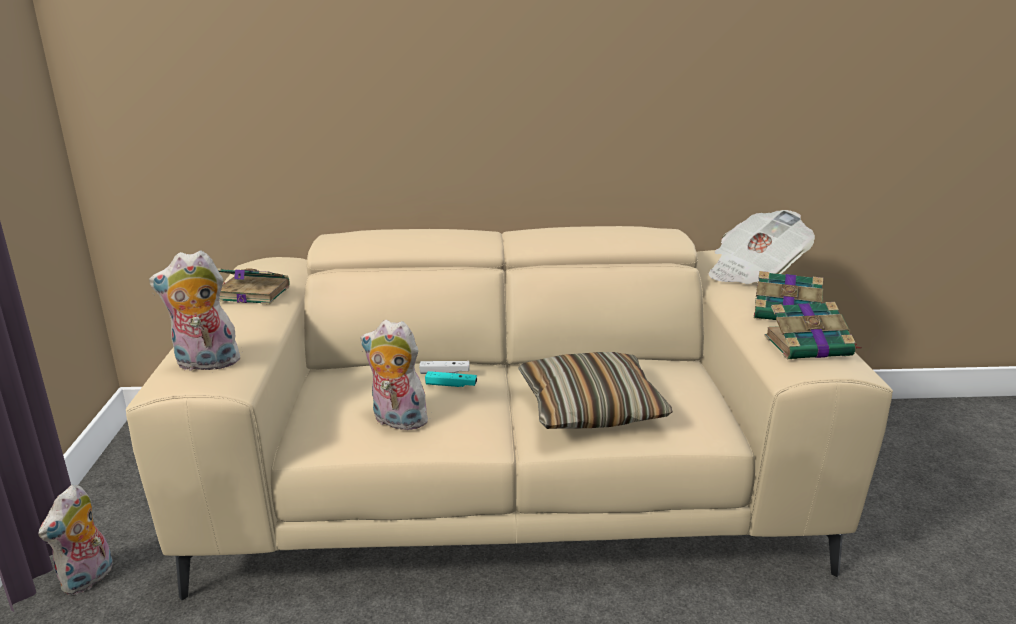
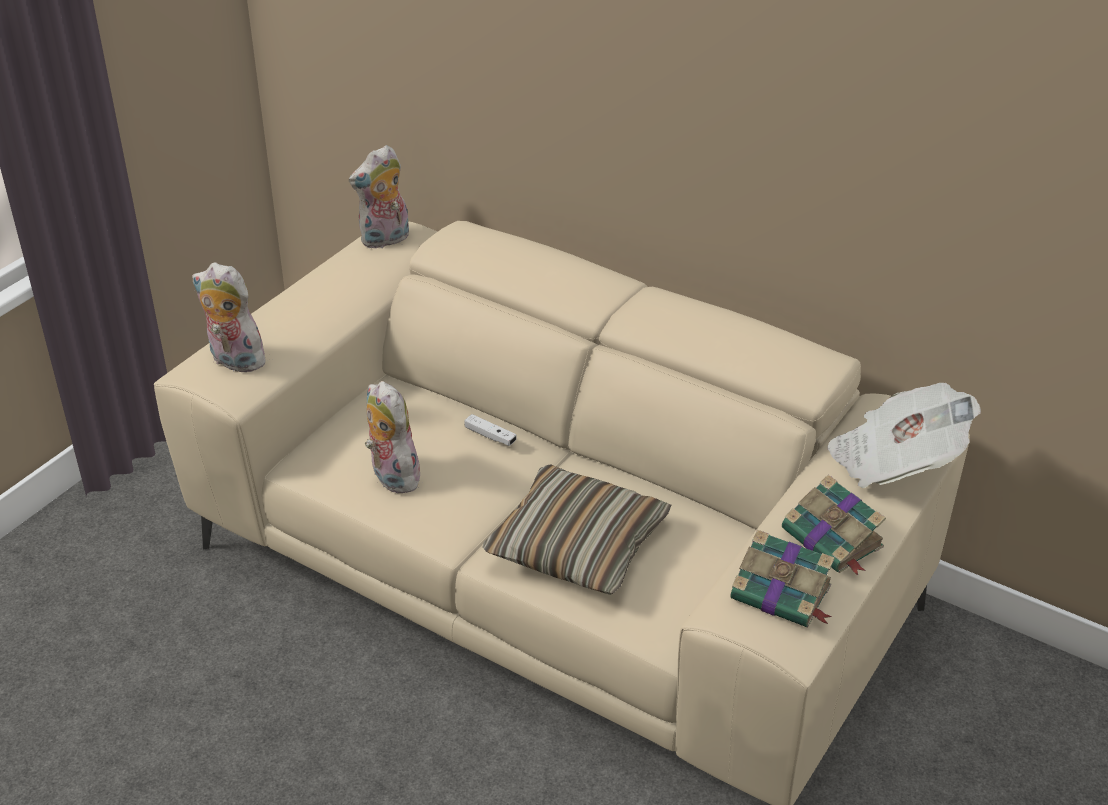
camera: 35 degrees right, 15 degrees up
plush toy [38,485,113,595] -> plush toy moved to [349,145,409,249]
book [217,268,290,305] -> none
turquoise game controller [425,371,477,387] -> none

